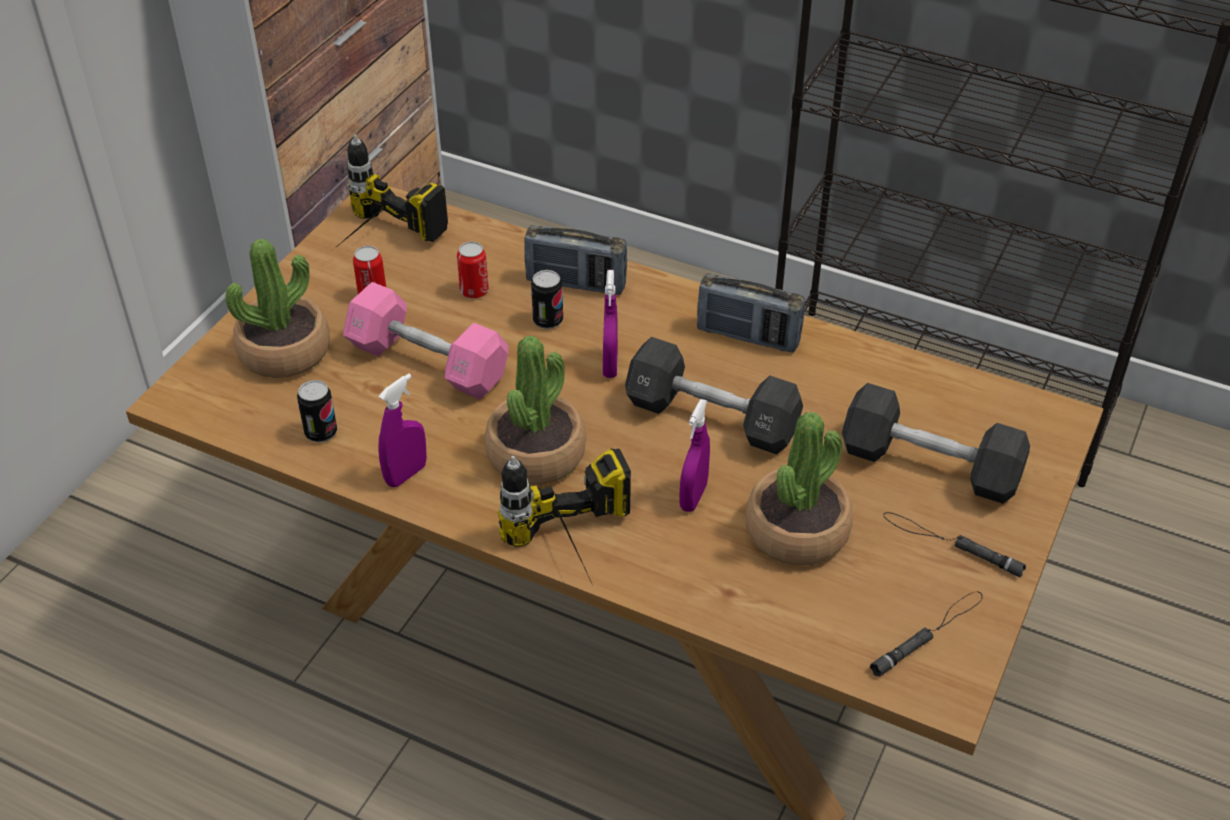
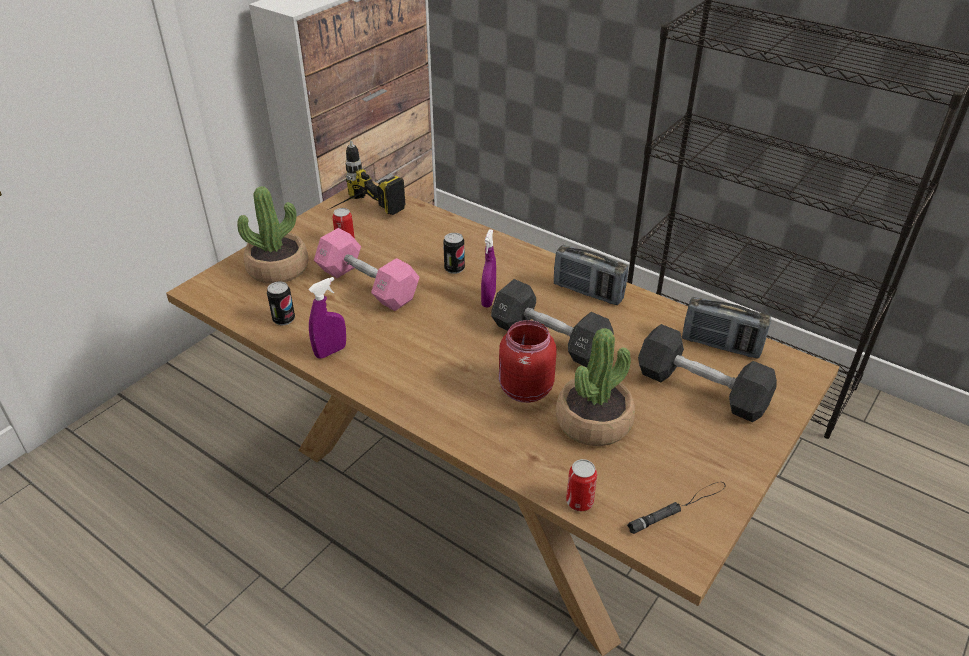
camera: 10 degrees right, 5 degrees down
can [457,242,489,299] -> can moved to [566,459,597,511]
potted plant [484,335,586,485] -> none
power drill [498,449,631,585] -> none
radio [525,225,627,295] -> radio moved to [682,297,771,358]
purple spray bottle [679,399,710,512] -> red jar [499,320,556,403]
black flashlight [884,512,1026,577] -> none

